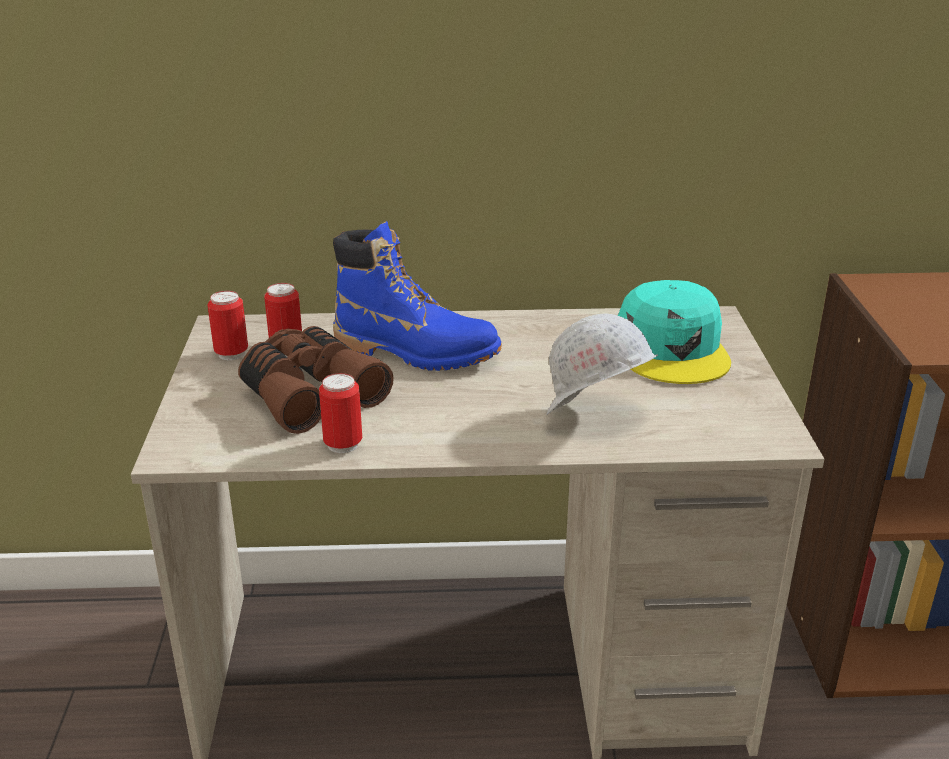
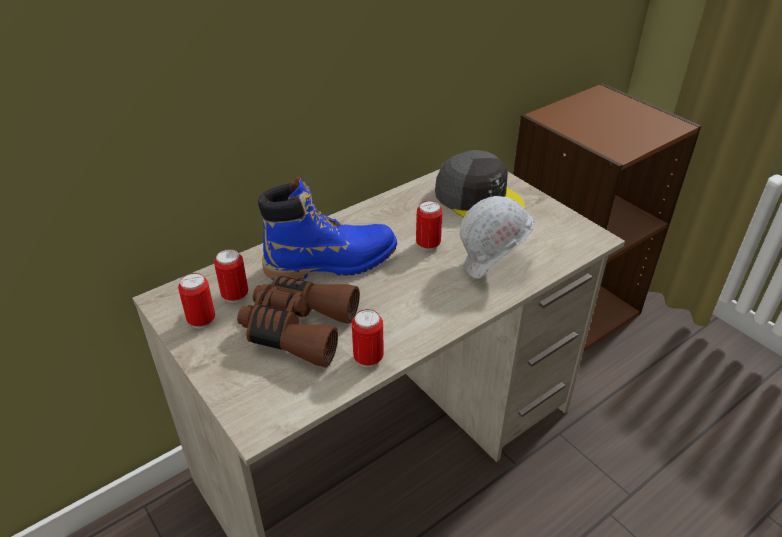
camera: 35 degrees left, 10 degrees up
turquoise cap [618,280,731,384] -> grey cap [435,150,525,218]
none -> can [416,201,442,251]

